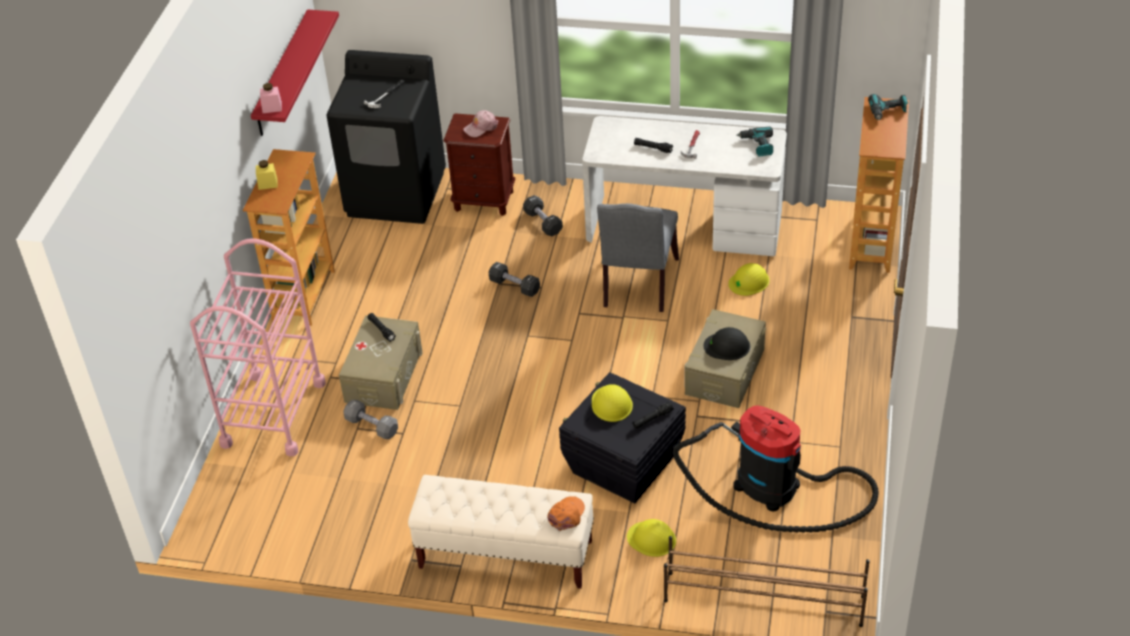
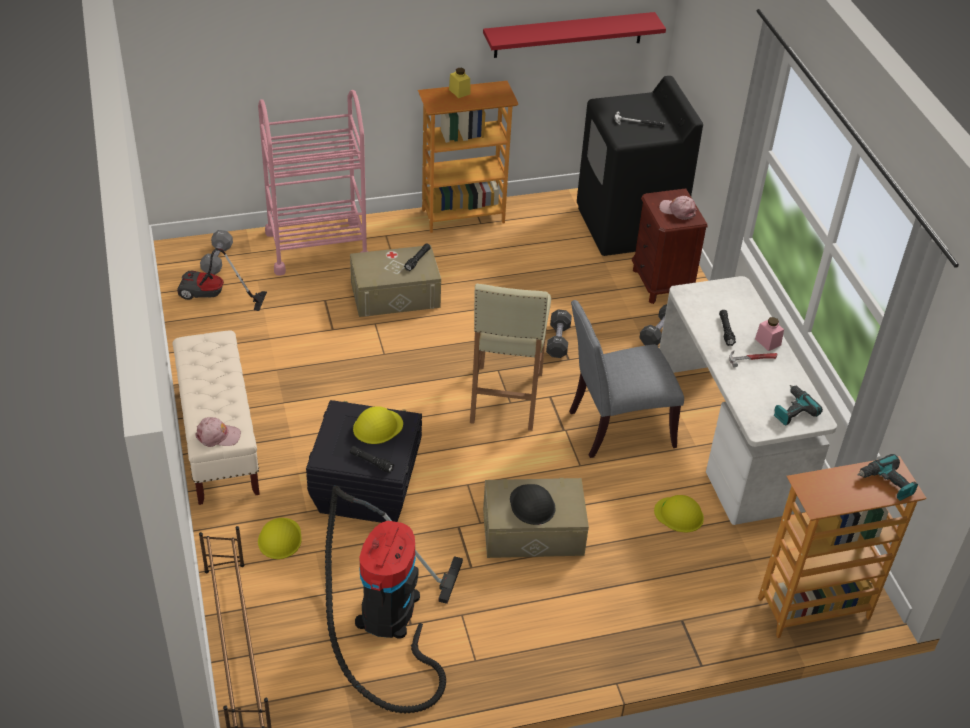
camera: 60 degrees right, 0 degrees up
pink jar [260,83,282,113] -> pink jar moved to [755,317,784,351]
grey dumbbell [344,400,398,439] -> grey dumbbell moved to [200,230,233,275]
orange cap [547,496,585,531] -> pink cap [195,417,241,447]
none -> vacuum cleaner [177,248,267,311]
none -> beige stool [470,284,551,431]

